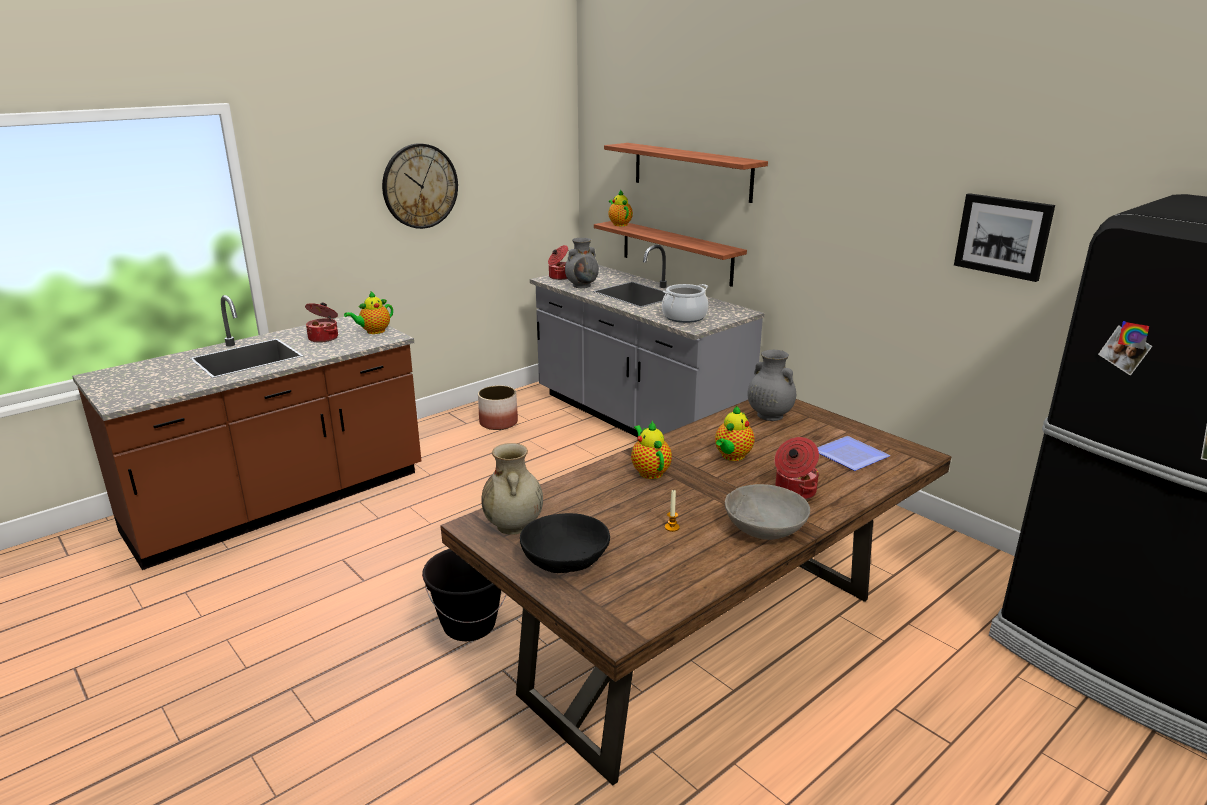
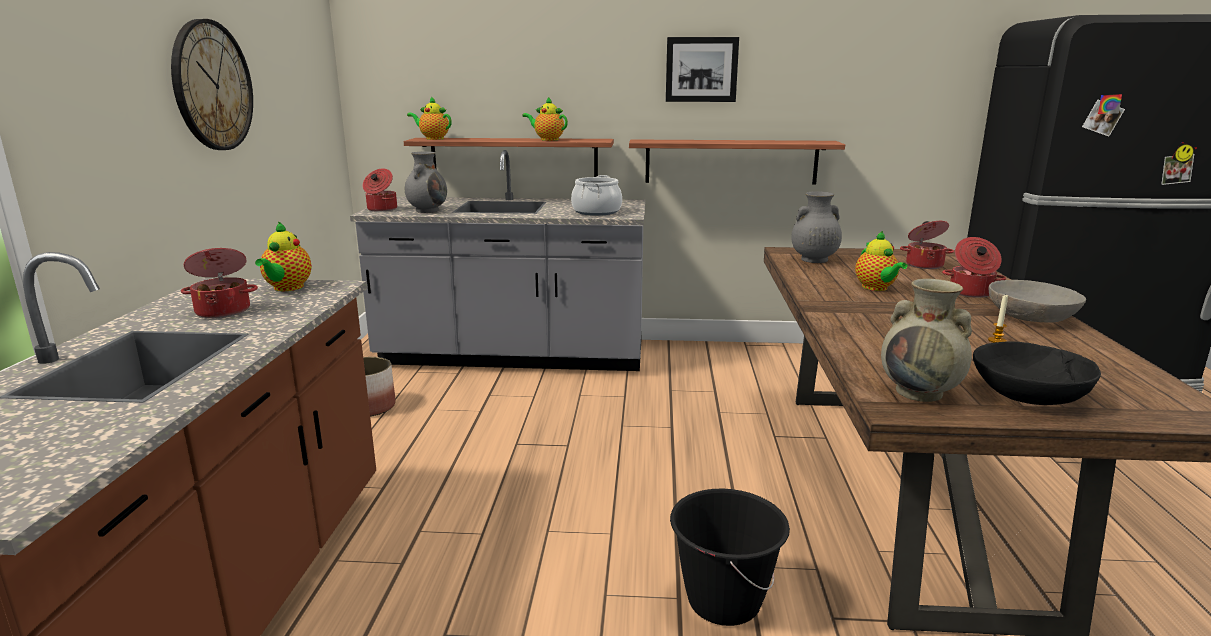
camera: 45 degrees left, 5 degrees down
shelf [604,143,768,203] -> shelf moved to [629,139,845,184]
teapot [631,421,672,479] -> teapot moved to [522,97,568,141]
plate [817,436,890,471] -> cooking pot [900,221,954,269]
picture [954,193,1055,282] -> picture moved to [666,37,739,102]

